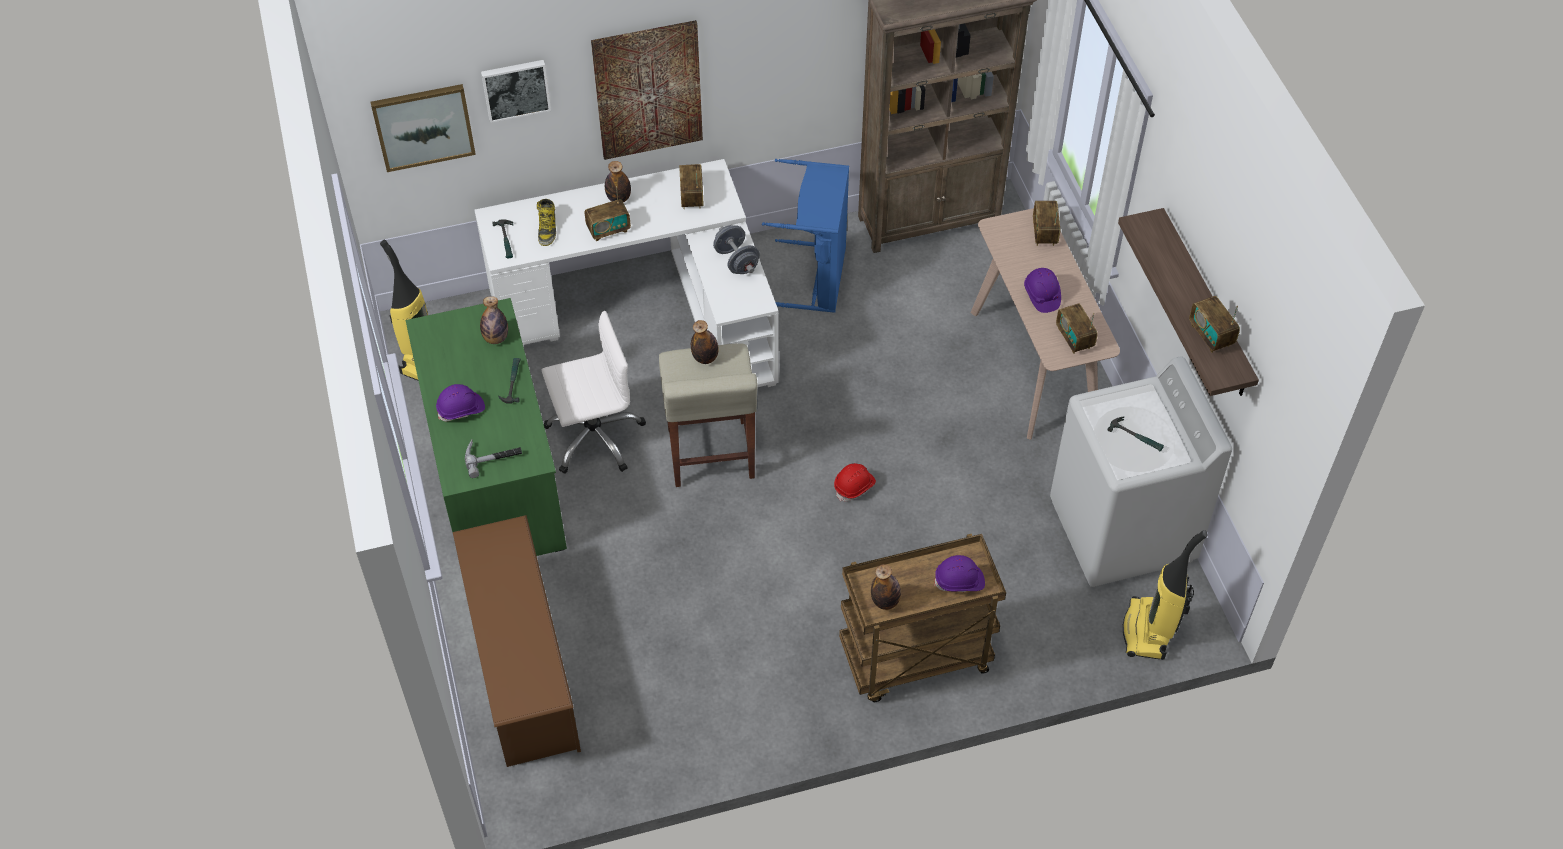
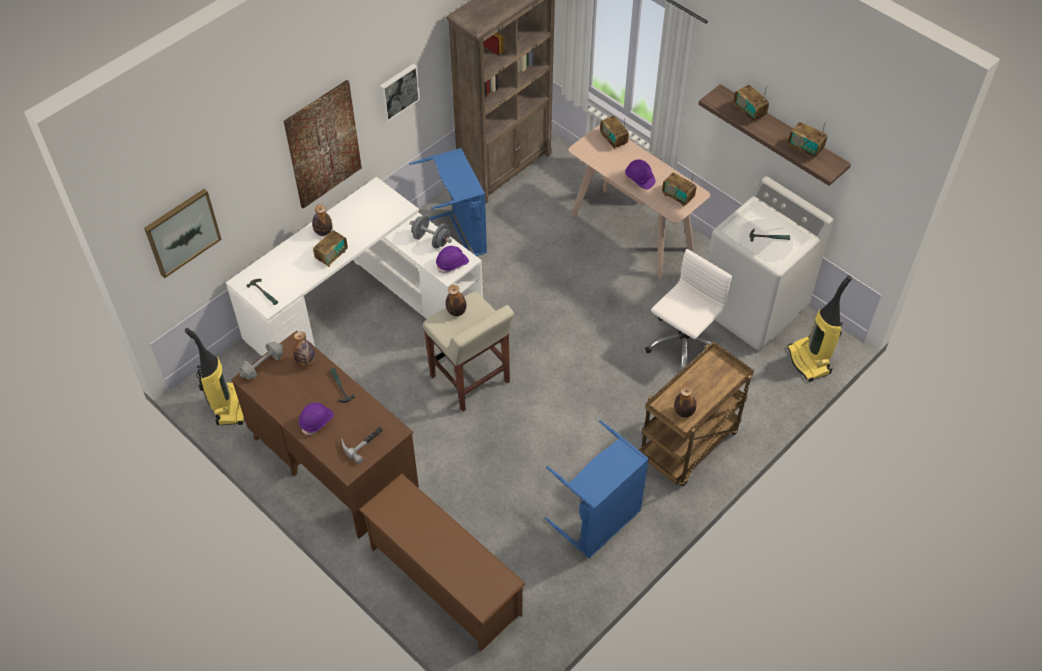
camera: 30 degrees left, 0 degrees up
green desk [406,298,567,556] -> brown desk [231,331,419,539]
picture [481,60,551,123] -> picture moved to [380,63,420,122]
boot [537,199,556,246] -> none
white office chair [542,311,646,474] -> white office chair moved to [645,249,732,370]
radio [679,164,704,209] -> radio moved to [733,85,769,123]
red hard hat [834,463,876,501] -> none
purple hard hat [934,555,985,592] -> purple hard hat moved to [436,246,469,273]
none -> grey dumbbell [239,342,283,380]
none -> blue laundry basket [545,420,649,559]

